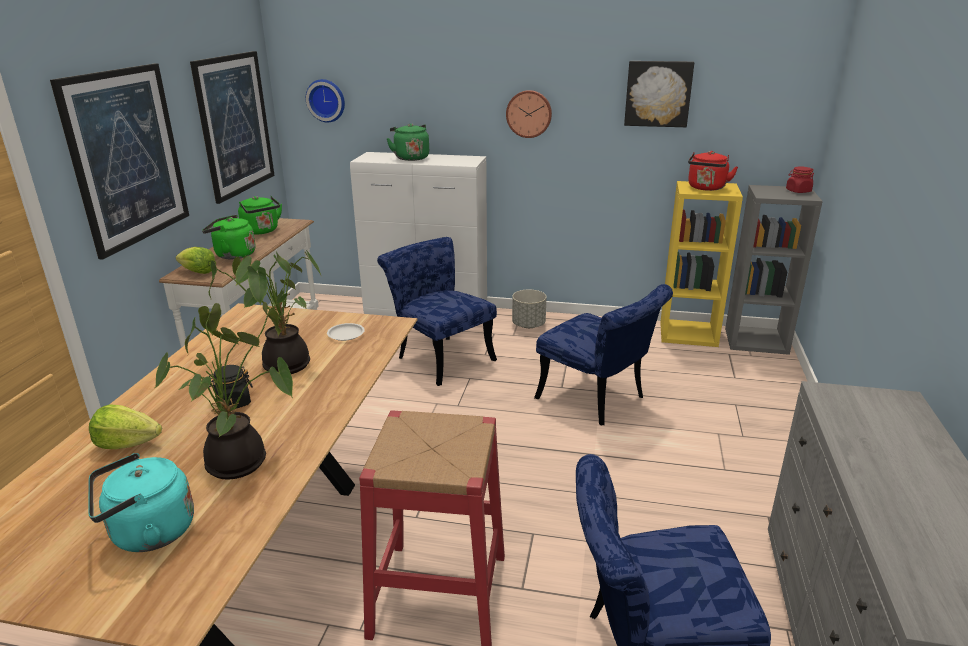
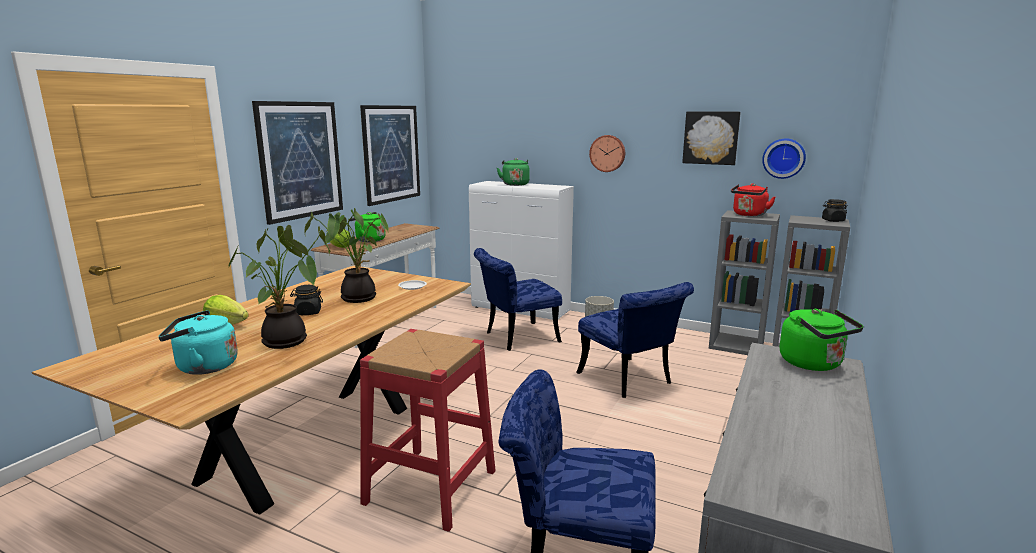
camera: 15 degrees right, 10 degrees down
green kettle [238,196,282,235] -> green kettle moved to [780,309,863,371]
wall clock [306,79,345,122] -> wall clock moved to [762,139,806,179]
blue chair [377,237,497,386] -> blue chair turned 90 degrees counterclockwise [474,248,562,351]
yellow bookcase [660,181,743,347] -> grey bookcase [709,210,780,355]
red jar [786,167,814,193] -> black jar [822,199,847,222]

